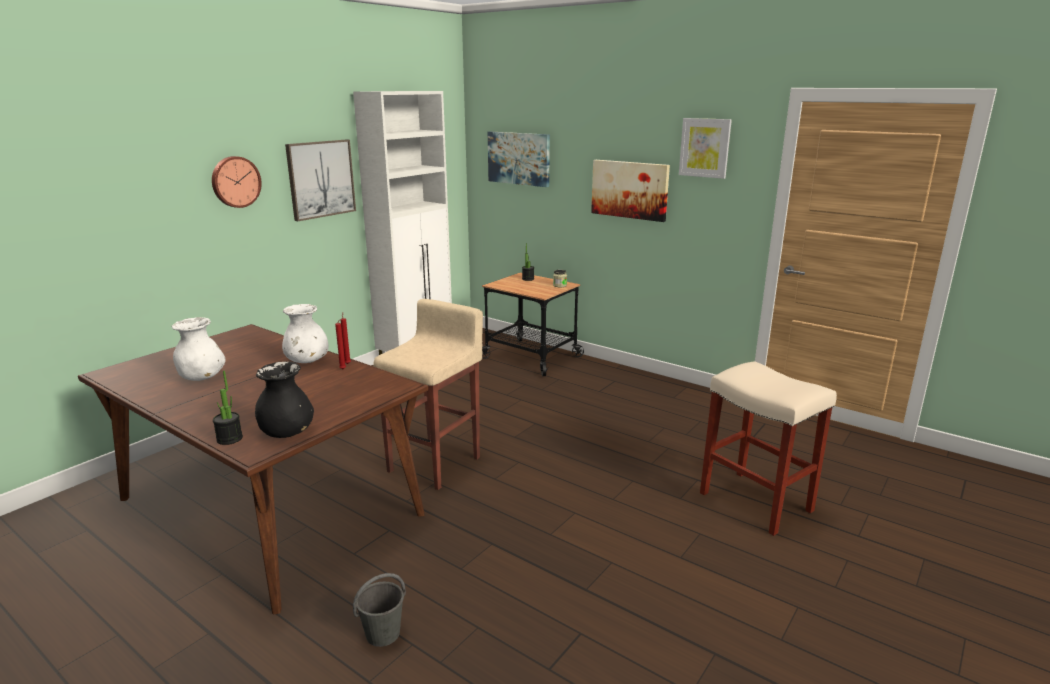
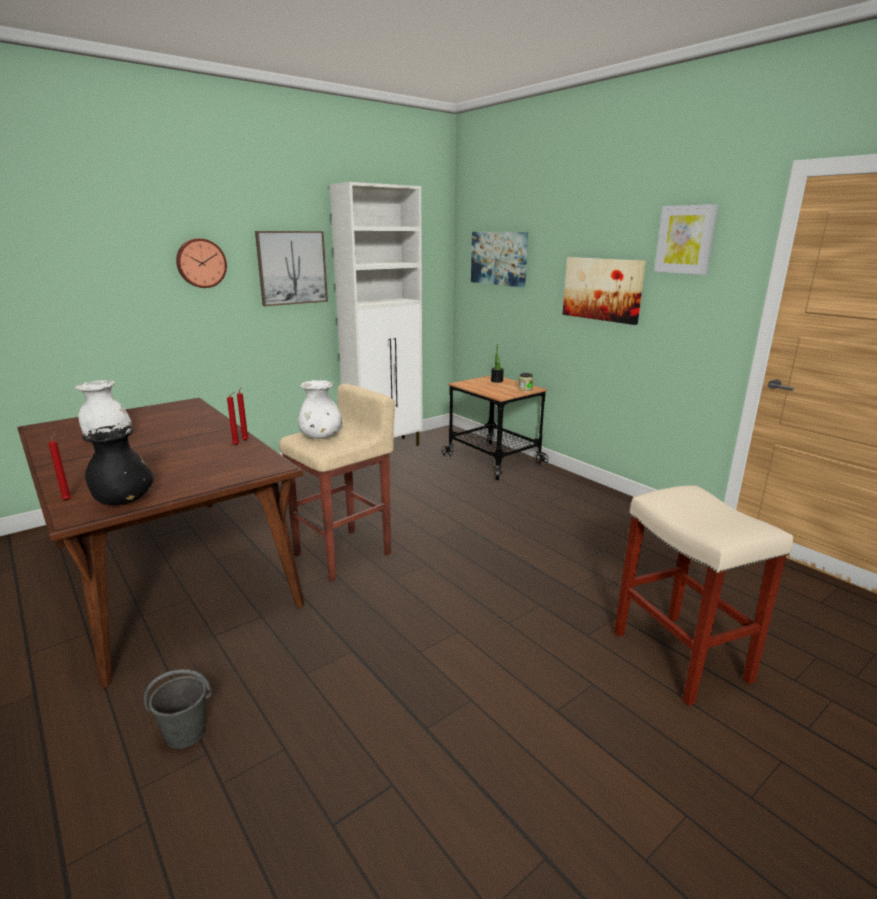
camera: 15 degrees right, 0 degrees up
potted plant [213,370,243,445] -> red candle [48,433,71,500]
white vase [282,304,329,363] -> white vase moved to [298,380,342,439]

